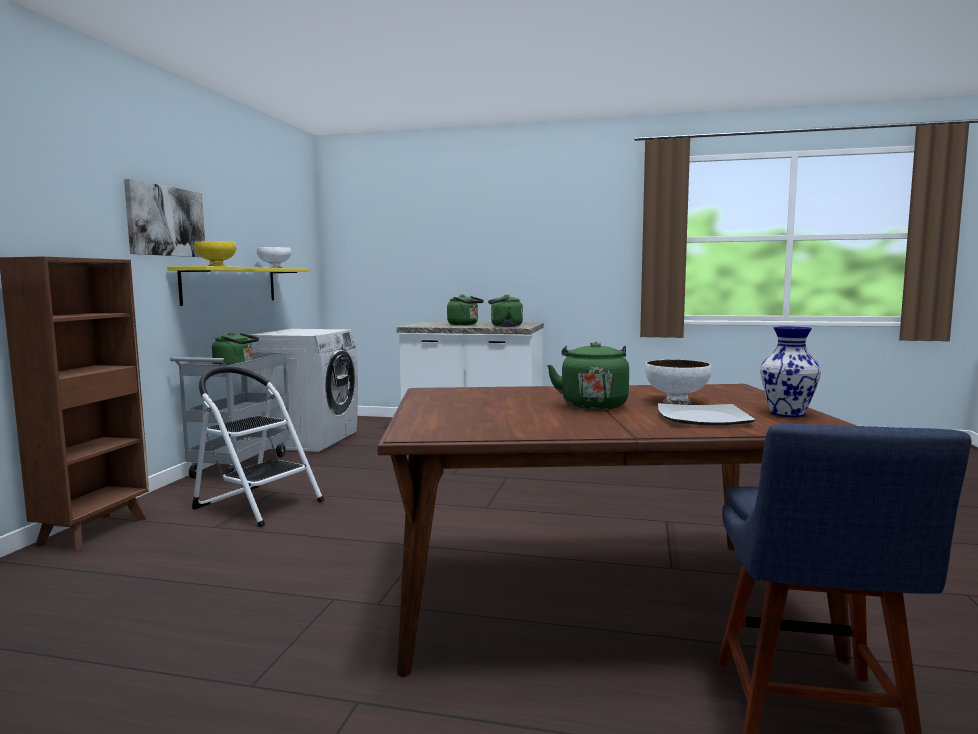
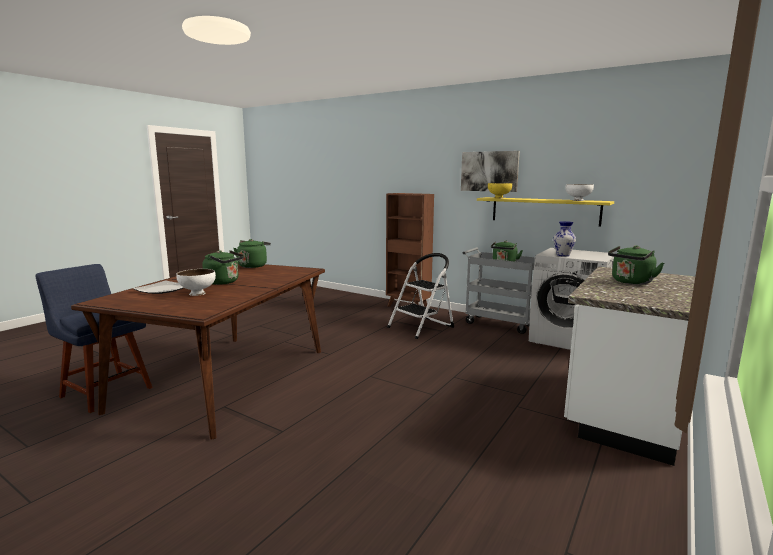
camera: 110 degrees right, 5 degrees up
green kettle [488,295,523,327] -> green kettle moved to [233,239,271,268]
vase [760,326,821,417] -> vase moved to [554,221,576,256]

